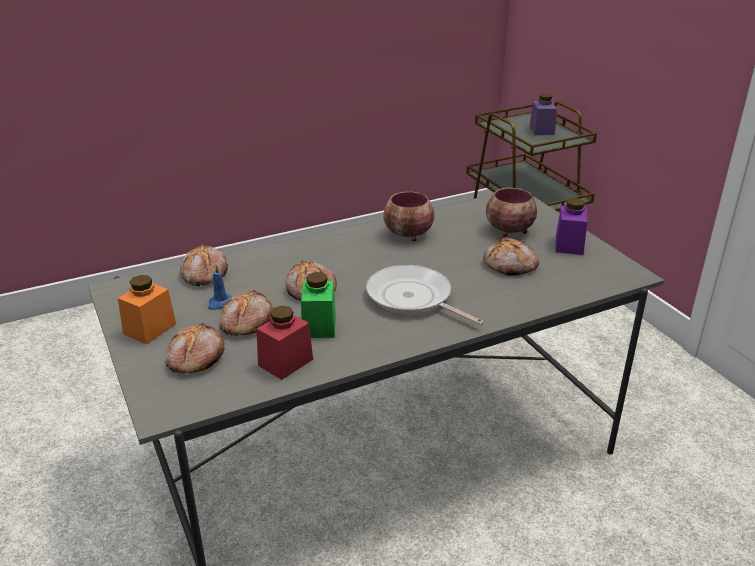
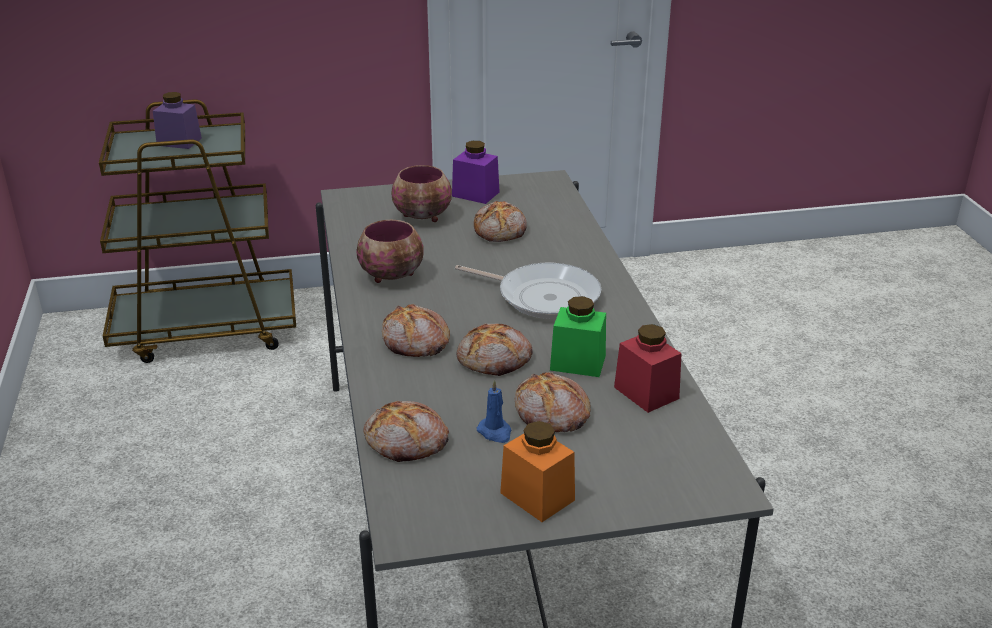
camera: 75 degrees left, 0 degrees up
bread [166,323,224,374] -> bread moved to [382,304,450,357]
frying pan [366,265,484,325] -> frying pan turned 120 degrees counterclockwise [455,263,601,319]

